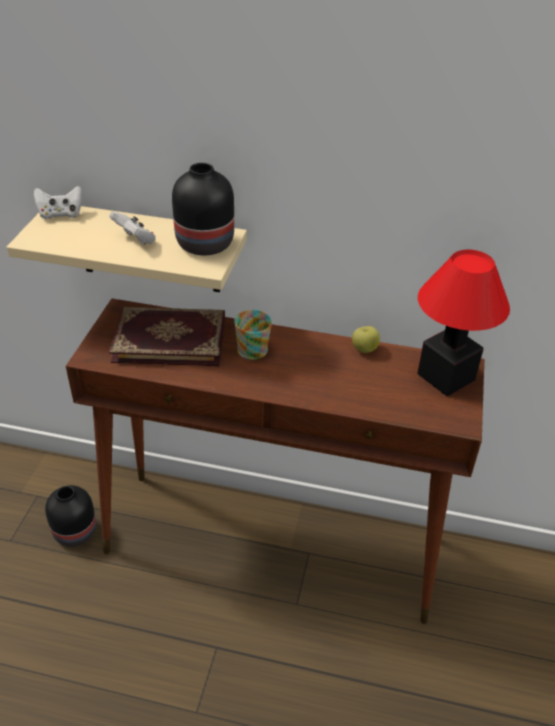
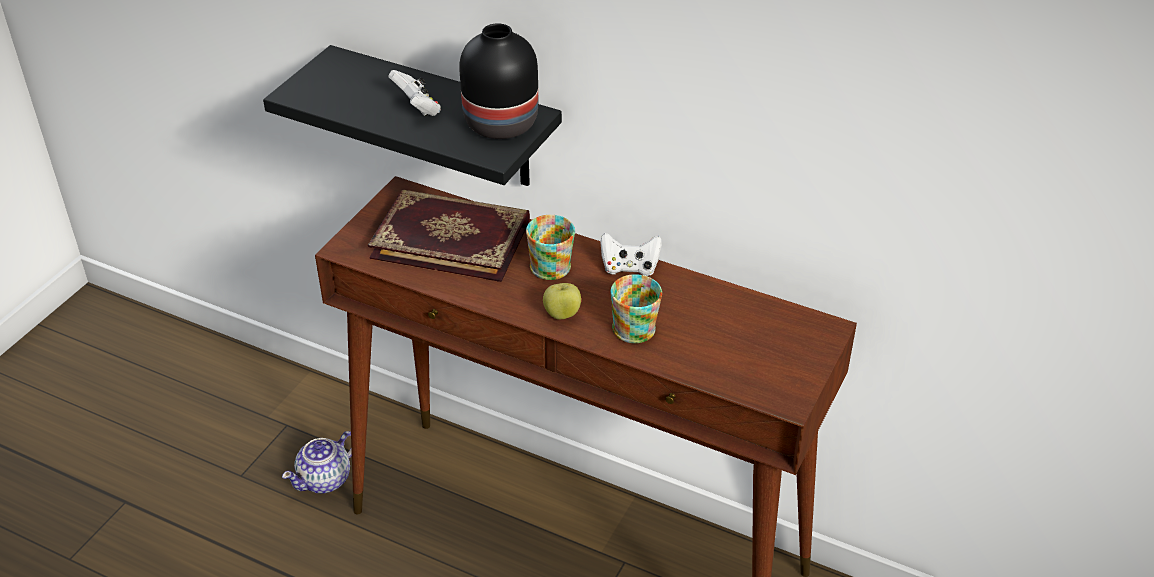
camera: 15 degrees right, 0 degrees up
beige shelf [6,206,247,292] -> black shelf [263,45,562,186]
white game controller [34,186,82,219] -> white game controller moved to [600,233,662,276]
black vase [45,485,96,547] -> teapot [282,431,352,493]
apple [352,326,380,353] -> apple moved to [543,283,581,320]
table lamp [417,249,510,396] -> none
none -> mug [611,274,662,343]

